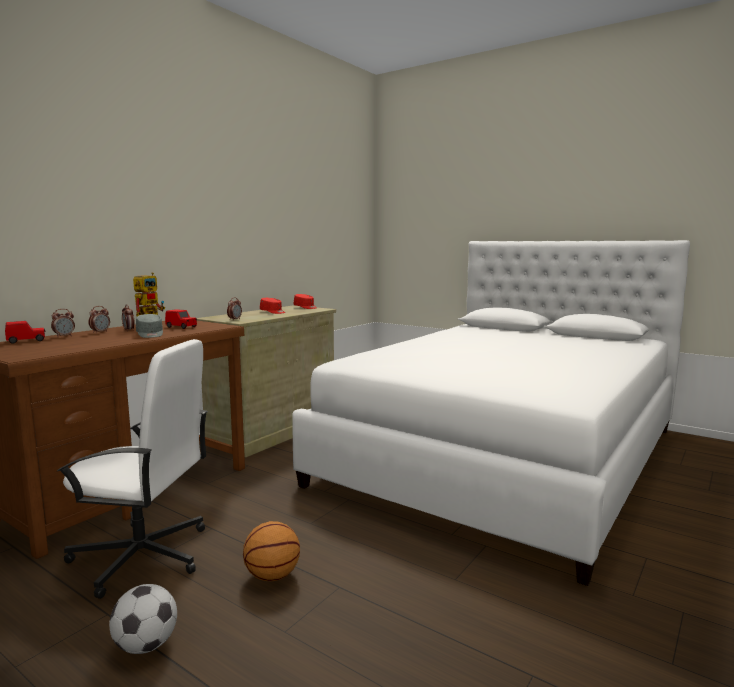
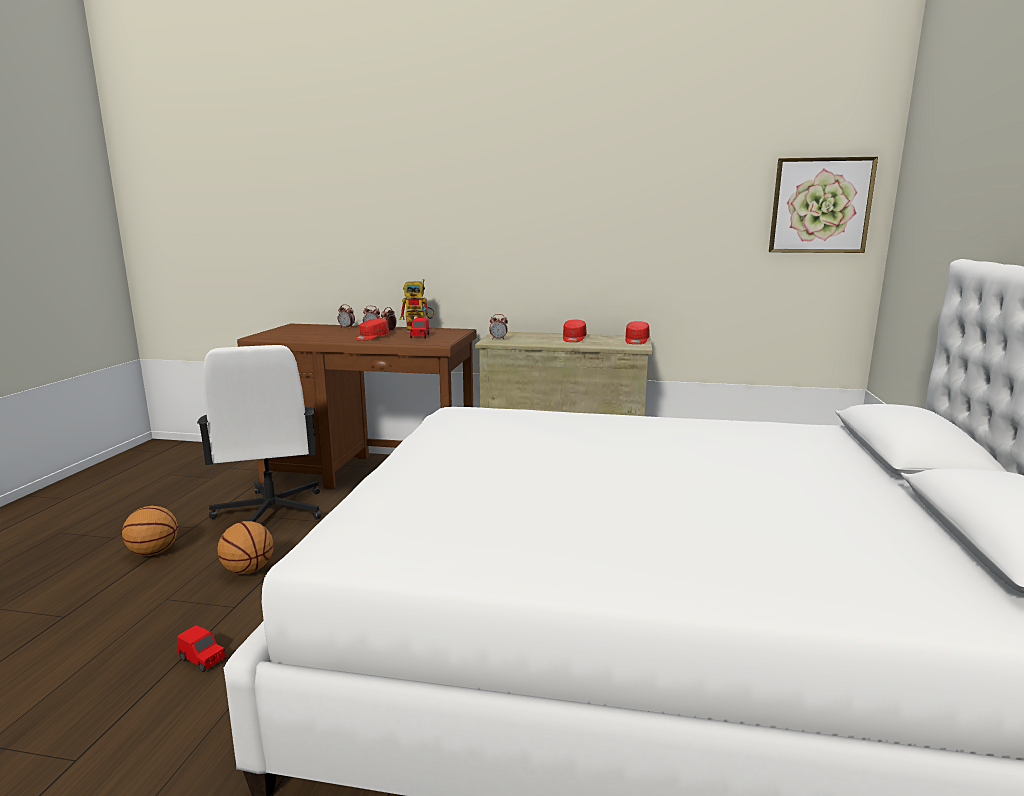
camera: 65 degrees right, 5 degrees up
red toy car [5,321,46,344] -> red toy car moved to [177,625,226,672]
football [109,584,177,654] -> basketball [122,506,178,556]
grey cap [136,314,163,338] -> red cap [355,318,389,341]
none -> picture [769,157,878,253]

